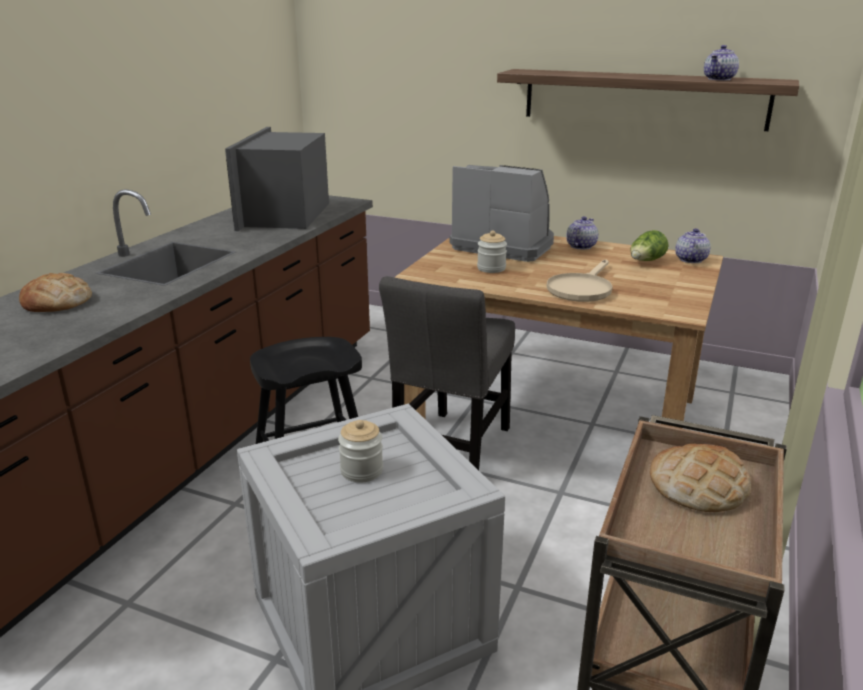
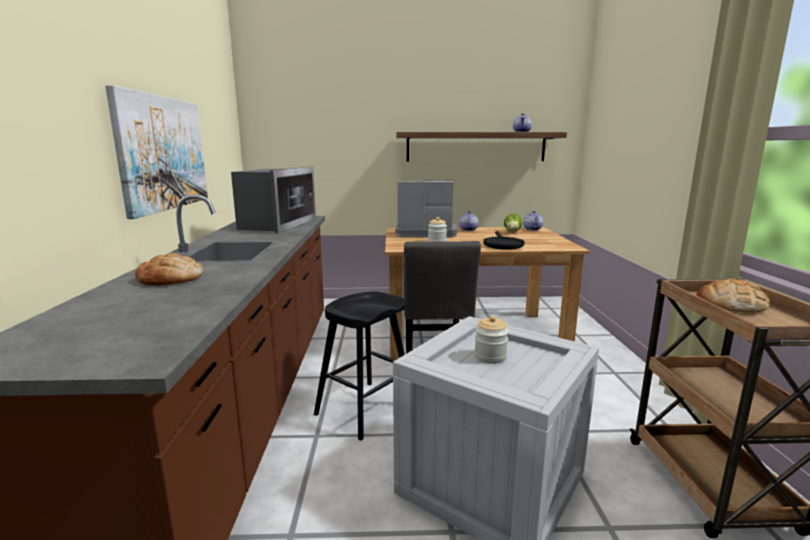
camera: 25 degrees left, 10 degrees down
microwave [225,127,329,231] -> microwave turned 150 degrees counterclockwise [231,167,316,234]
beige frying pan [547,259,613,302] -> black frying pan [483,231,524,250]
none -> picture [105,85,208,219]

